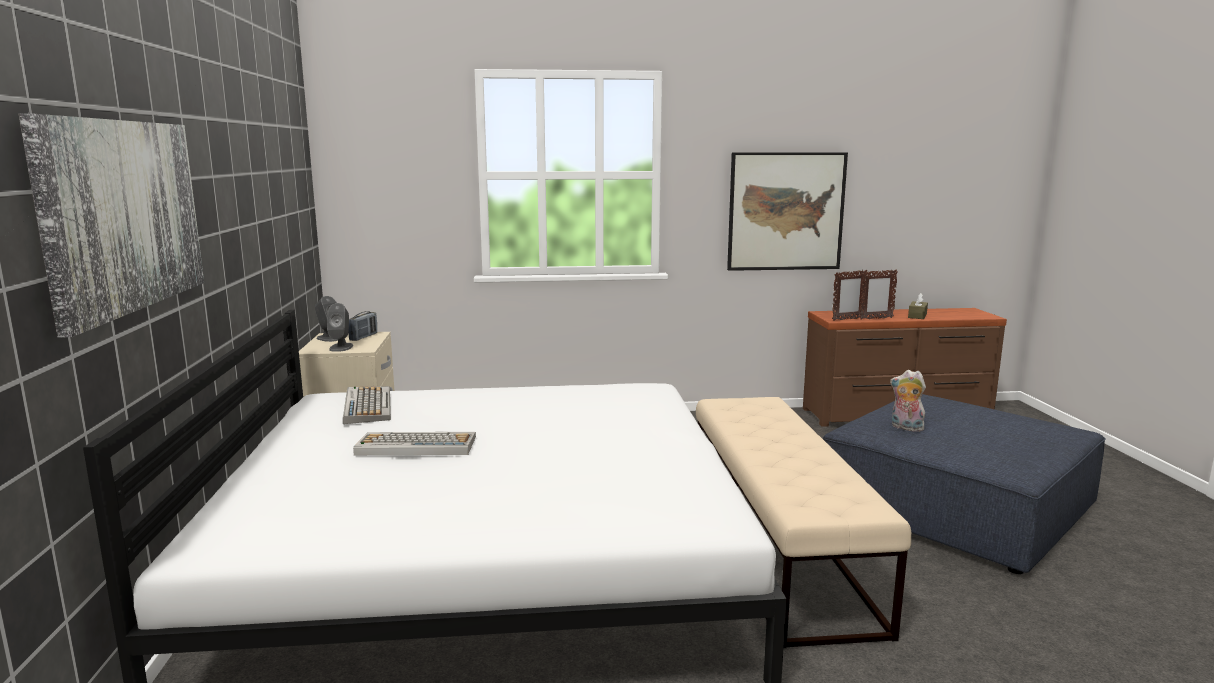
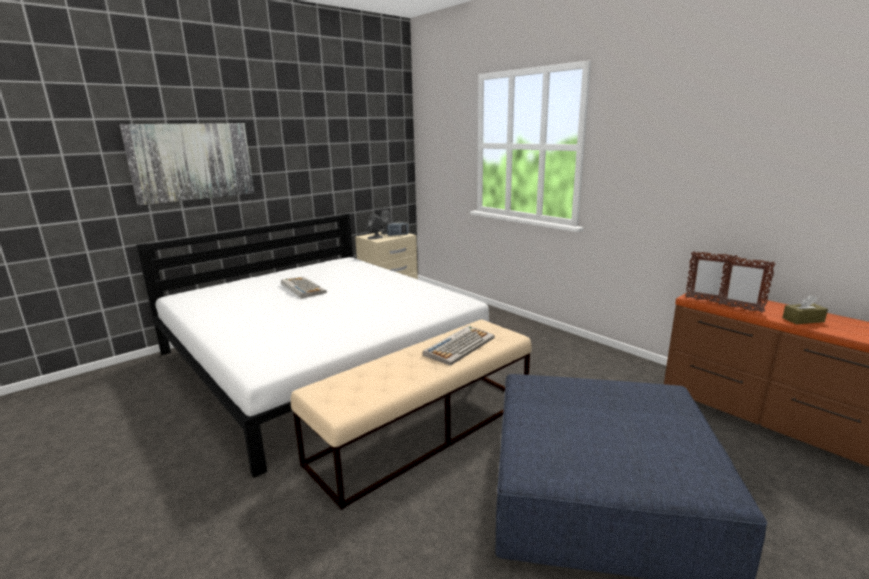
camera: 55 degrees right, 5 degrees up
keyboard [343,386,391,424] -> keyboard moved to [423,326,495,366]
picture [727,152,848,271] -> none
plush toy [890,370,926,432] -> none

